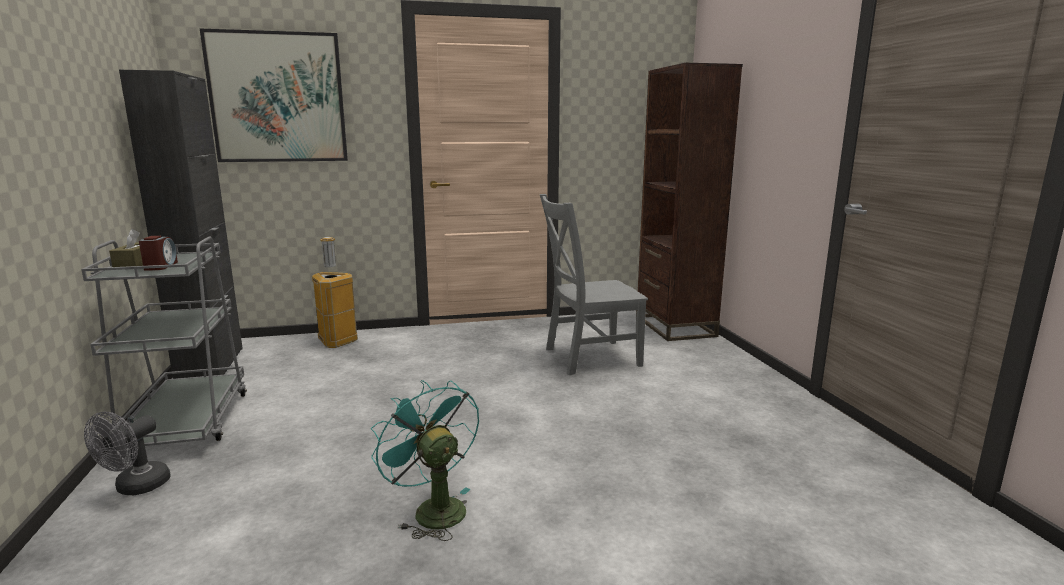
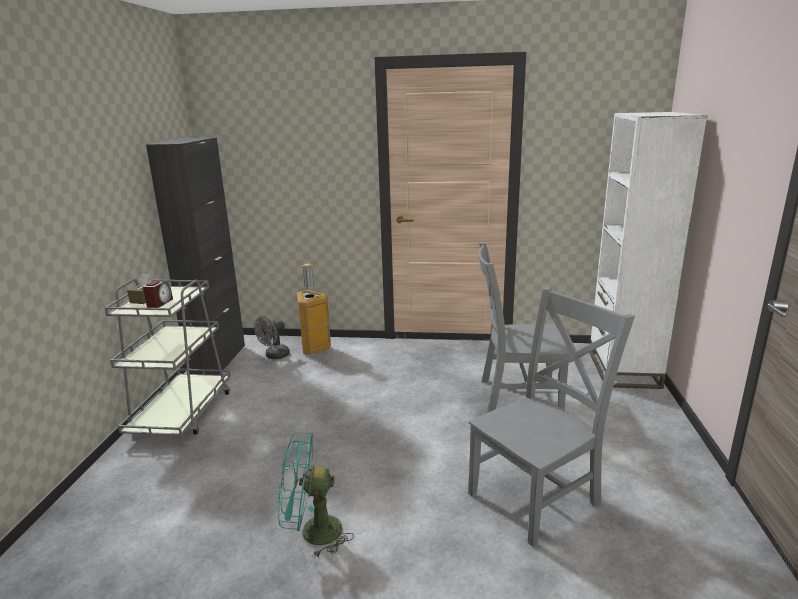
camera: 20 degrees right, 5 degrees up
grey fan [84,411,171,495] -> grey fan moved to [254,316,290,359]
picture [199,28,348,162] -> none
turquoise fan [371,380,479,541] -> turquoise fan turned 75 degrees counterclockwise [278,432,354,558]
brown bookcase [636,63,743,341] -> white bookcase [589,112,707,389]
none -> grey chair [468,287,635,547]

